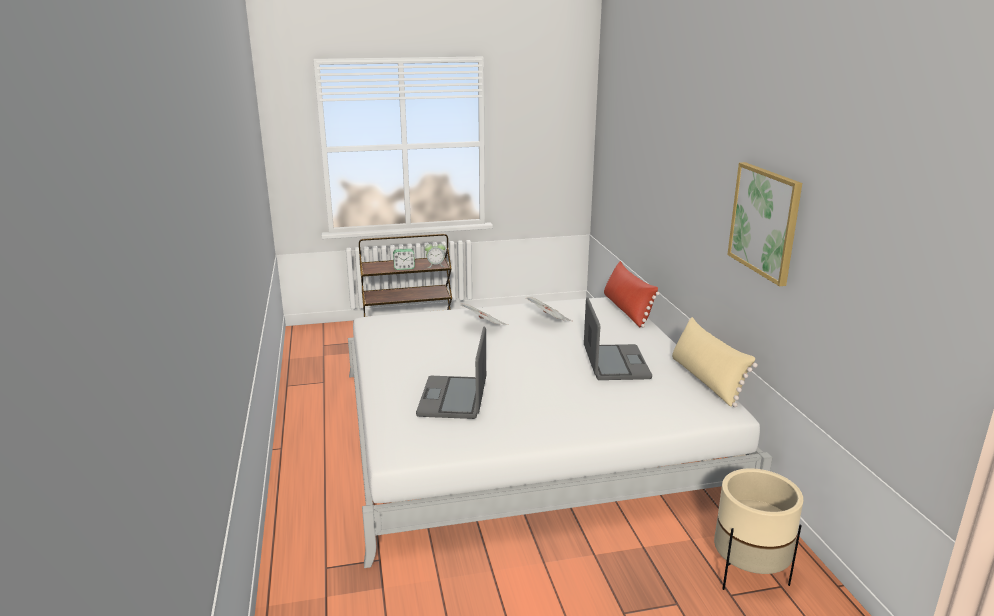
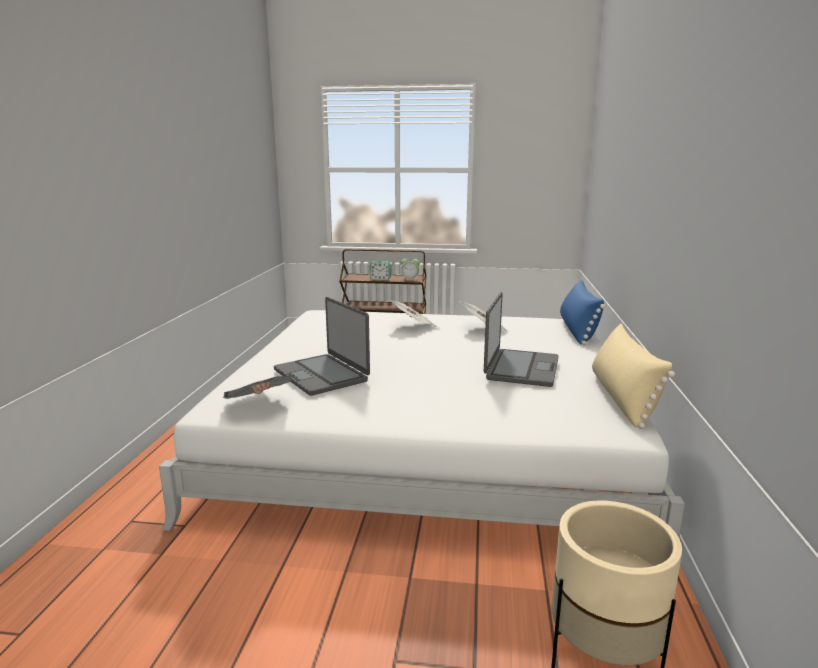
camera: 20 degrees right, 5 degrees down
laptop [416,327,486,419] -> laptop turned 60 degrees counterclockwise [274,297,370,396]
red pillow [604,261,660,328] -> blue pillow [560,280,605,345]
picture [727,162,802,286] -> none
none -> newspaper [223,376,292,399]

